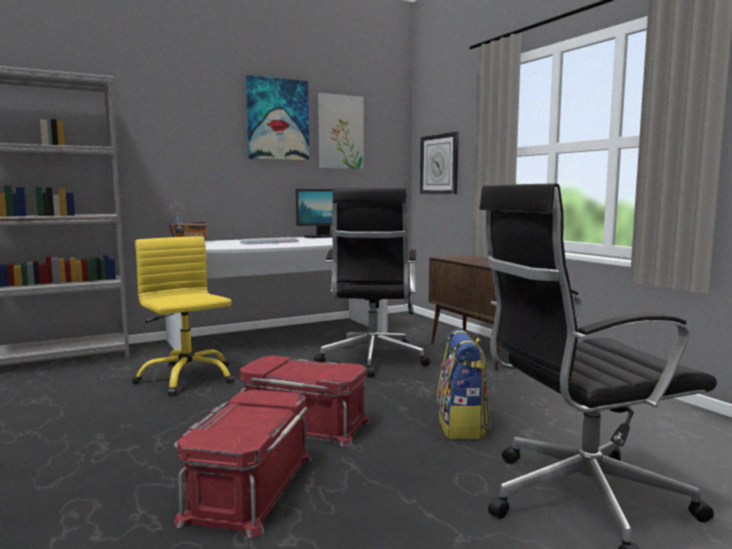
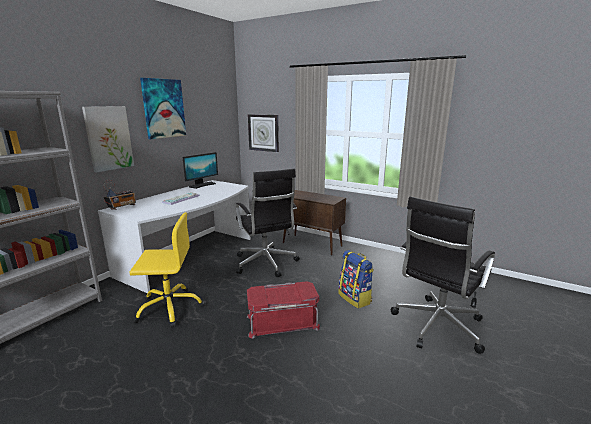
camera: 30 degrees left, 10 degrees up
yellow office chair [132,236,235,395] -> yellow office chair turned 150 degrees clockwise [129,212,205,328]
red storage box [174,390,312,538] -> none
picture [318,93,364,169] -> picture moved to [82,106,134,173]

